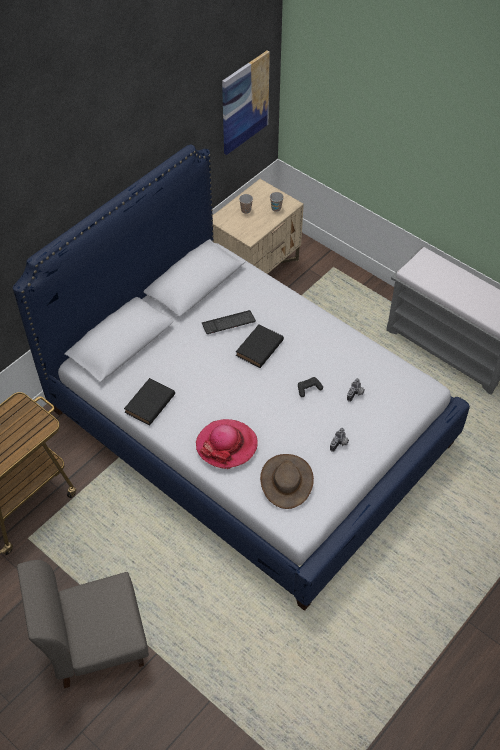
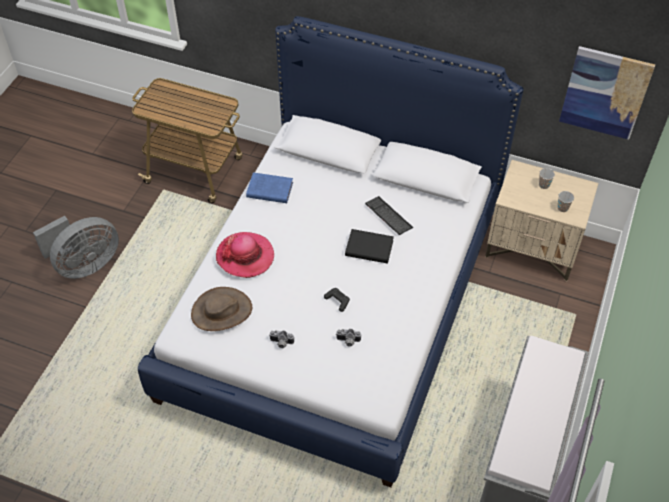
camera: 70 degrees right, 0 degrees up
grey chair [17,560,149,688] -> grey fan [33,216,119,279]
black book [124,378,175,425] -> blue book [246,172,293,203]

